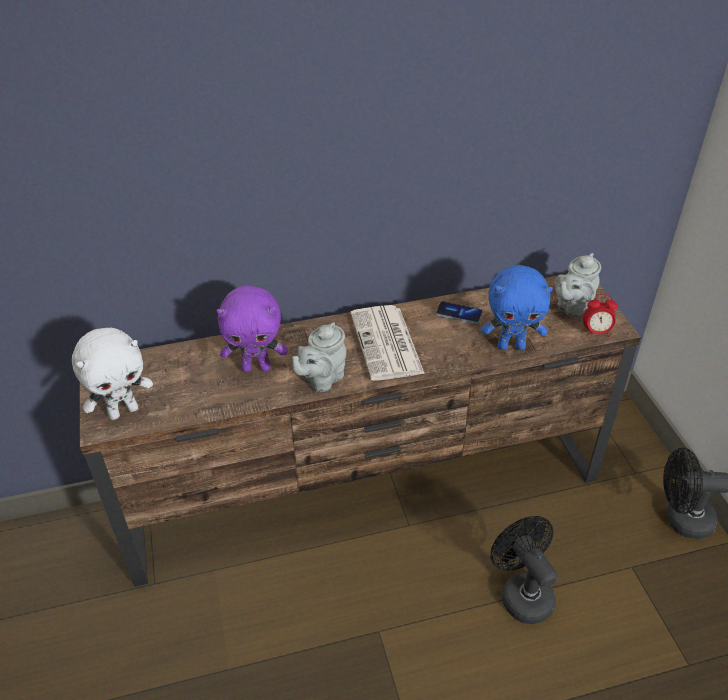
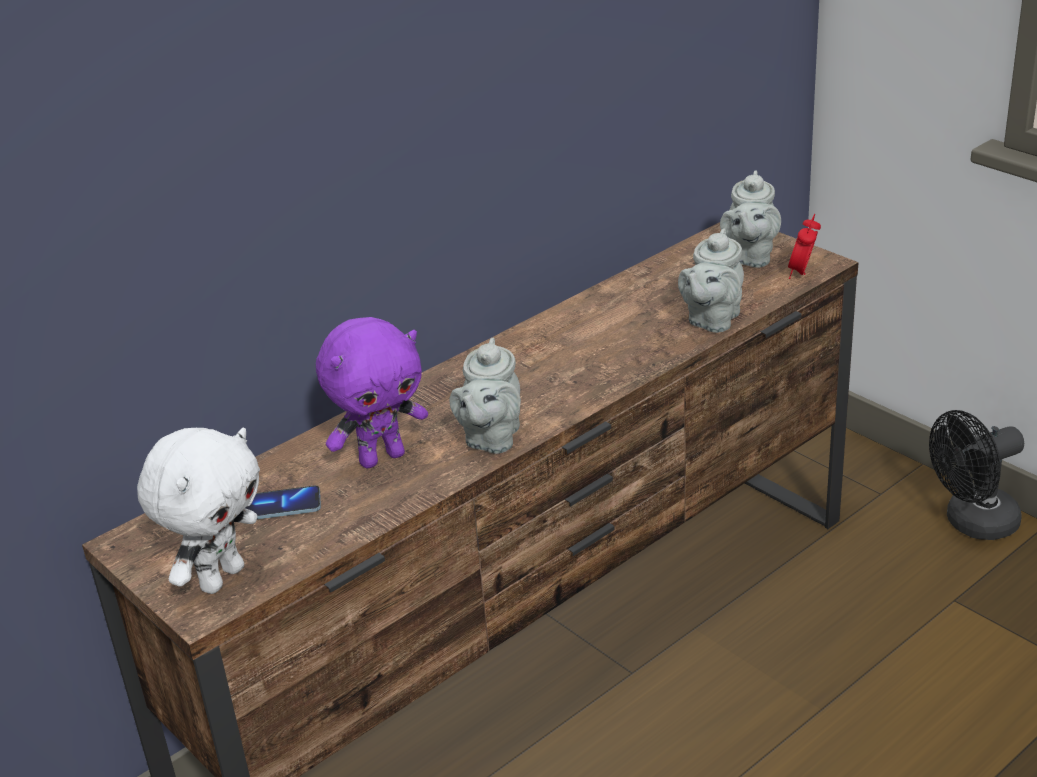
camera: 25 degrees left, 10 degrees down
newspaper [351,305,425,381] -> none
phone [436,301,483,324] -> phone moved to [245,486,321,519]
blue plush toy [481,265,553,350] -> grey teapot [678,229,744,333]
black fan [491,516,558,624] -> none
alarm clock [583,294,618,337] -> alarm clock turned 135 degrees clockwise [788,214,821,279]

